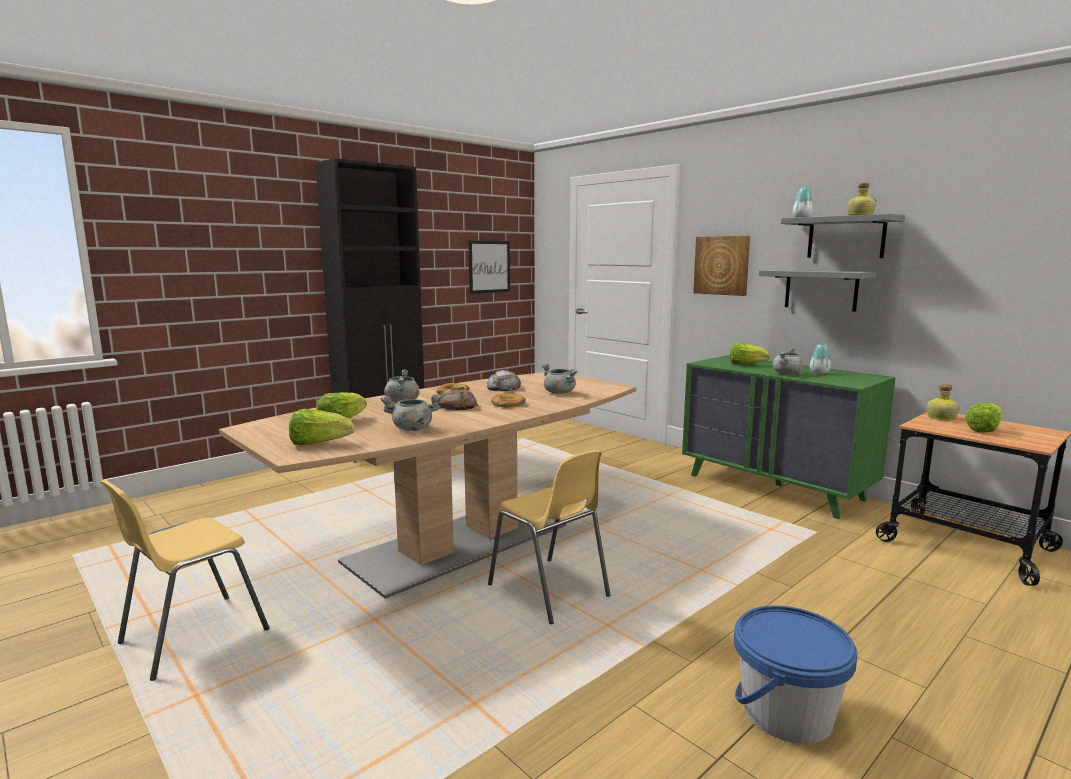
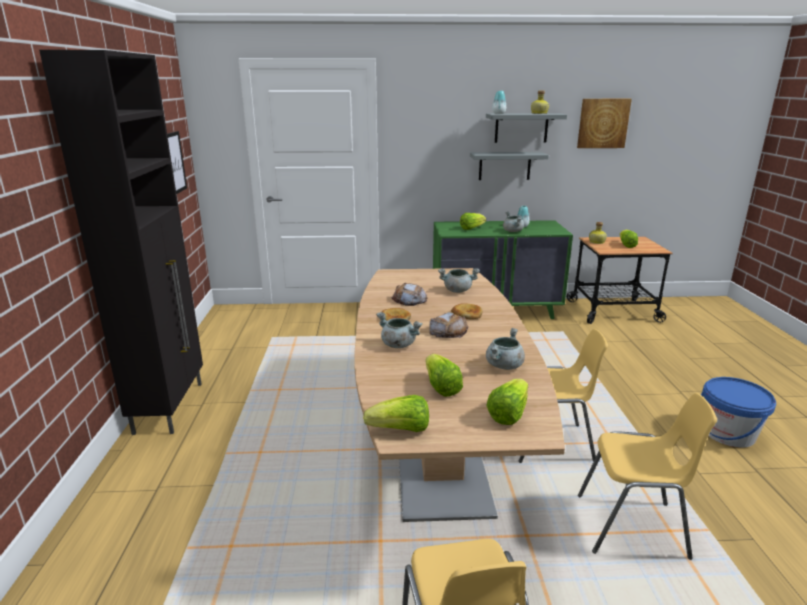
camera: 50 degrees left, 10 degrees up
picture [693,236,750,296] -> picture moved to [577,99,632,148]
none -> lettuce [363,395,429,432]
none -> yellow chair [578,393,717,560]

